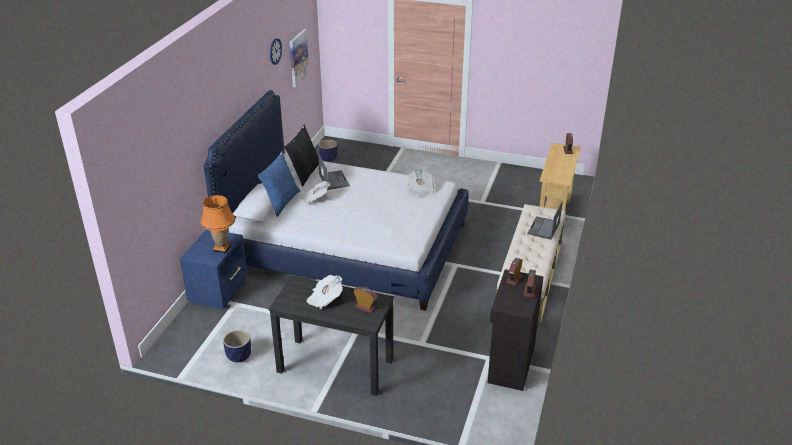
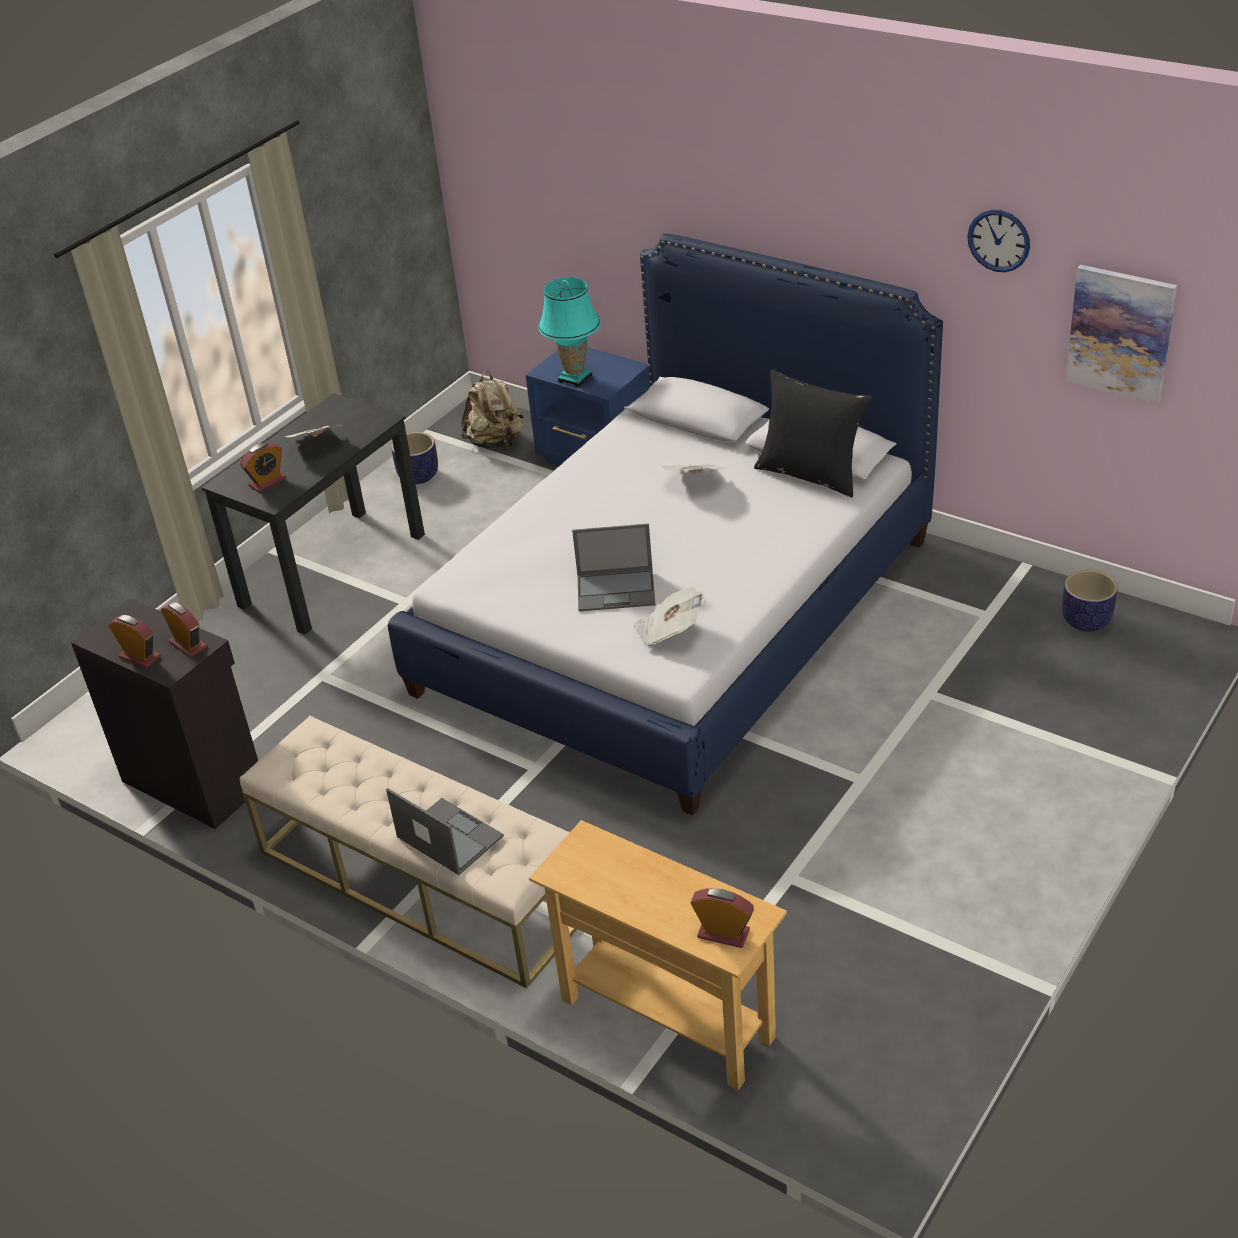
camera: 110 degrees right, 5 degrees up
orange table lamp [200,195,235,254] -> turquoise table lamp [538,277,601,387]
blue pillow [258,151,300,217] -> none
laptop [318,154,350,190] -> laptop moved to [572,523,655,612]
none -> beige backpack [461,371,523,448]

